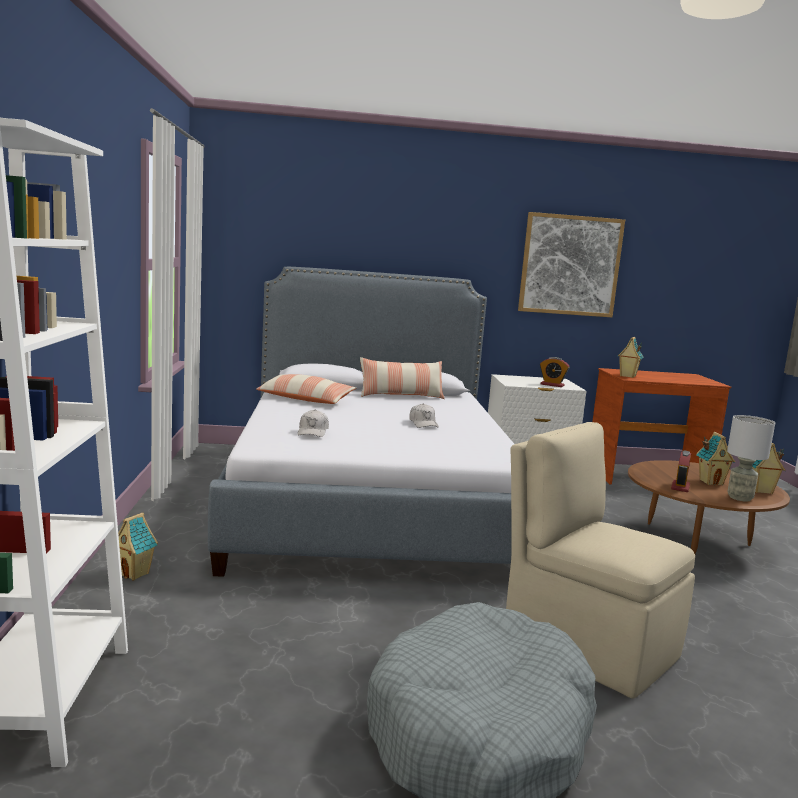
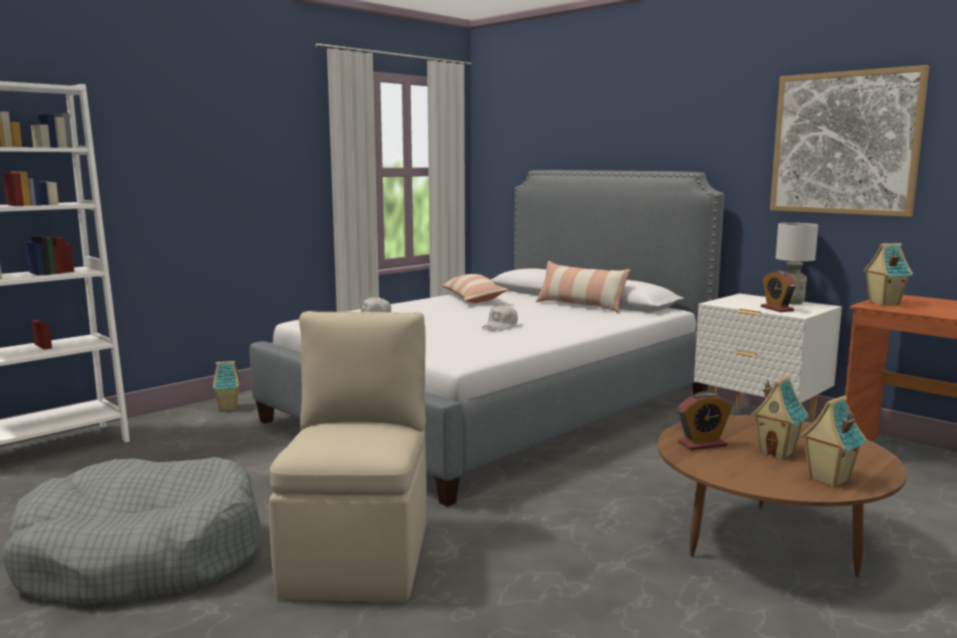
camera: 50 degrees right, 0 degrees up
grey table lamp [727,415,775,502] -> grey table lamp moved to [776,223,818,305]

